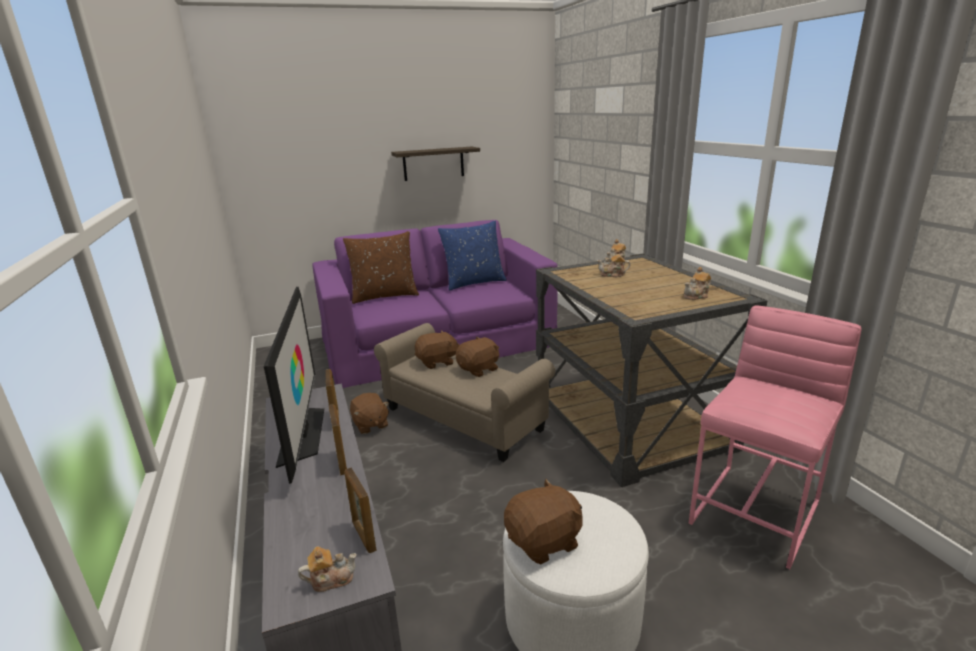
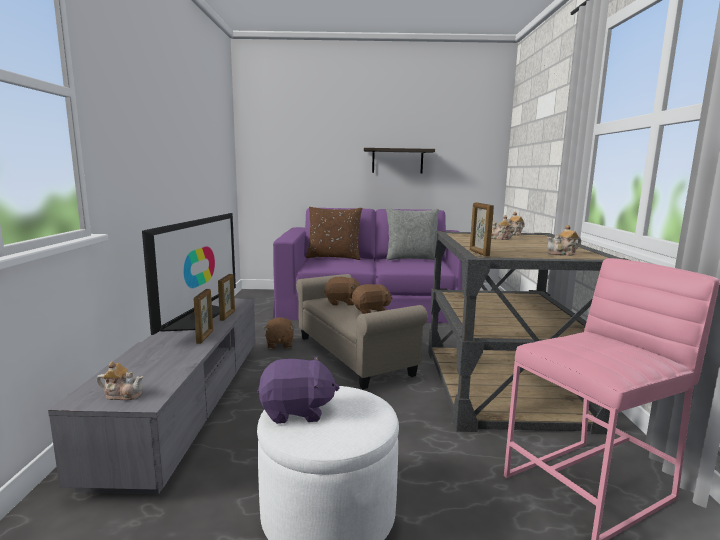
camera: 20 degrees right, 10 degrees down
picture frame [344,468,376,553] -> picture frame moved to [470,203,494,256]
blue pillow [438,221,507,291] -> grey pillow [386,208,439,260]
brown plush toy [504,479,583,564] -> purple plush toy [257,356,340,424]

